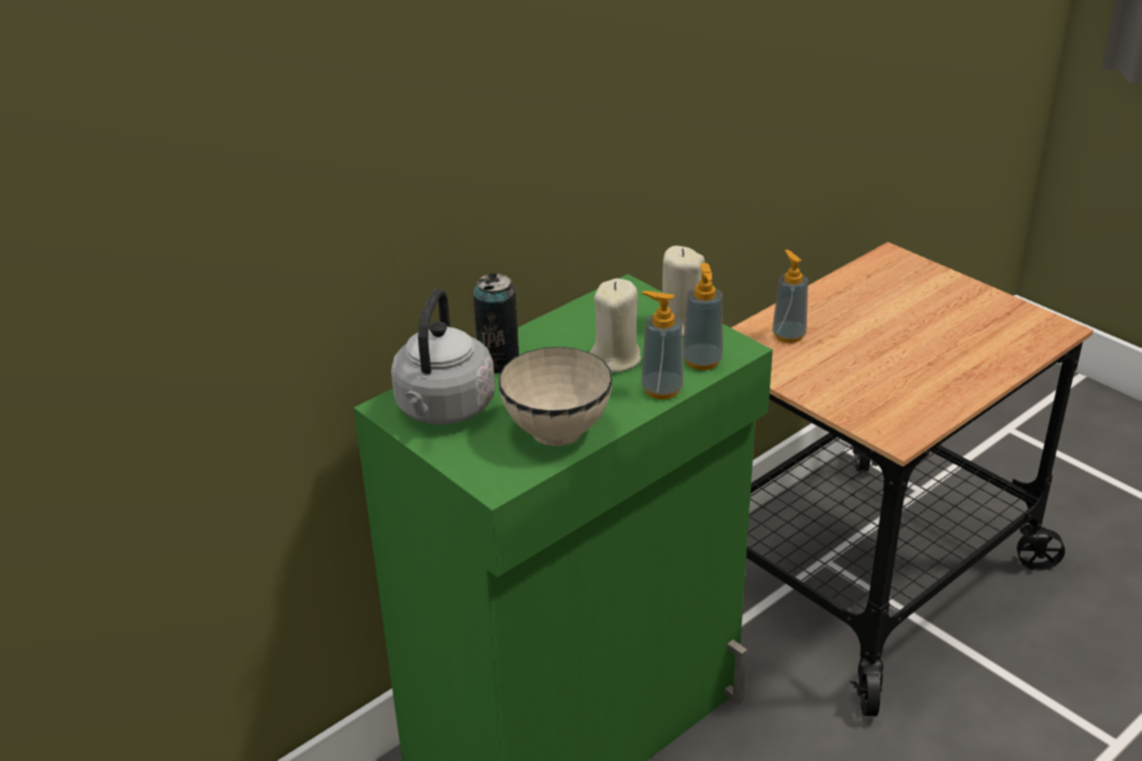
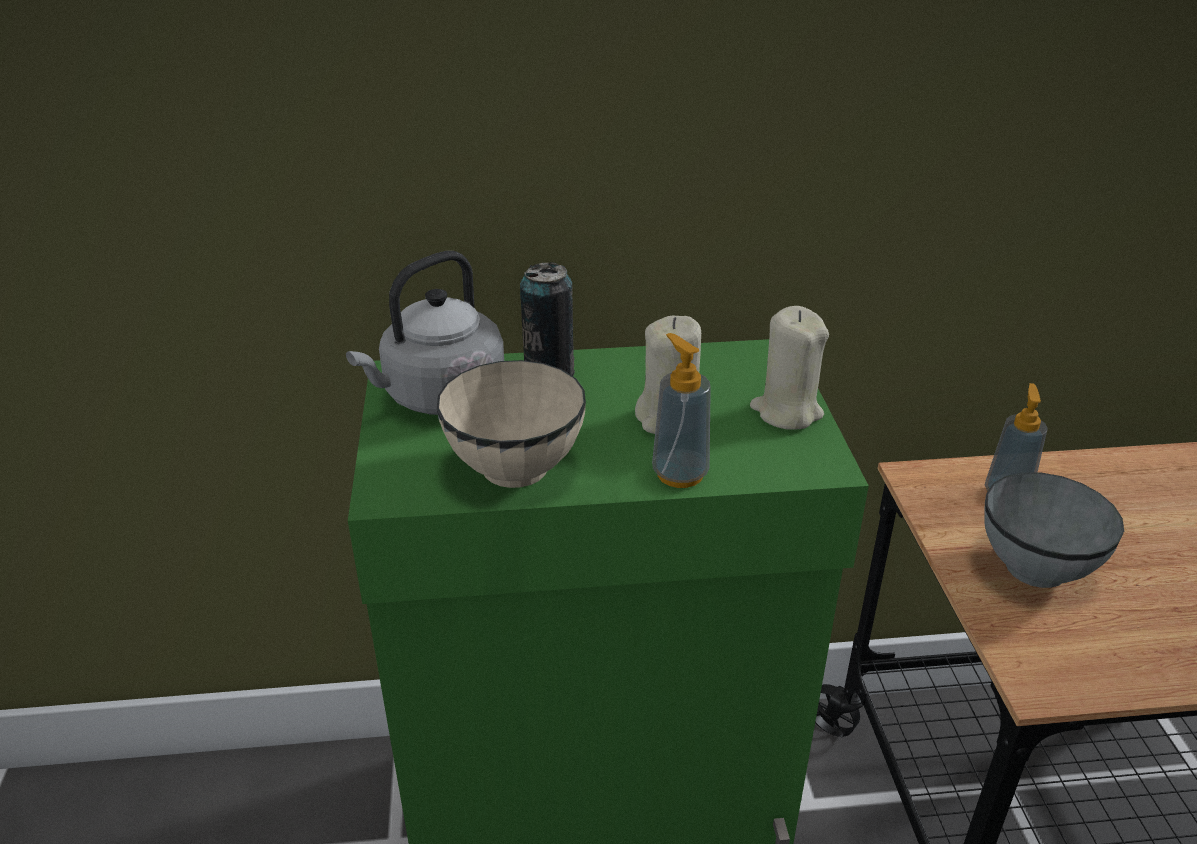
camera: 35 degrees right, 0 degrees up
soap dispenser [683,263,723,370] -> none
none -> grey bowl [984,473,1124,588]

